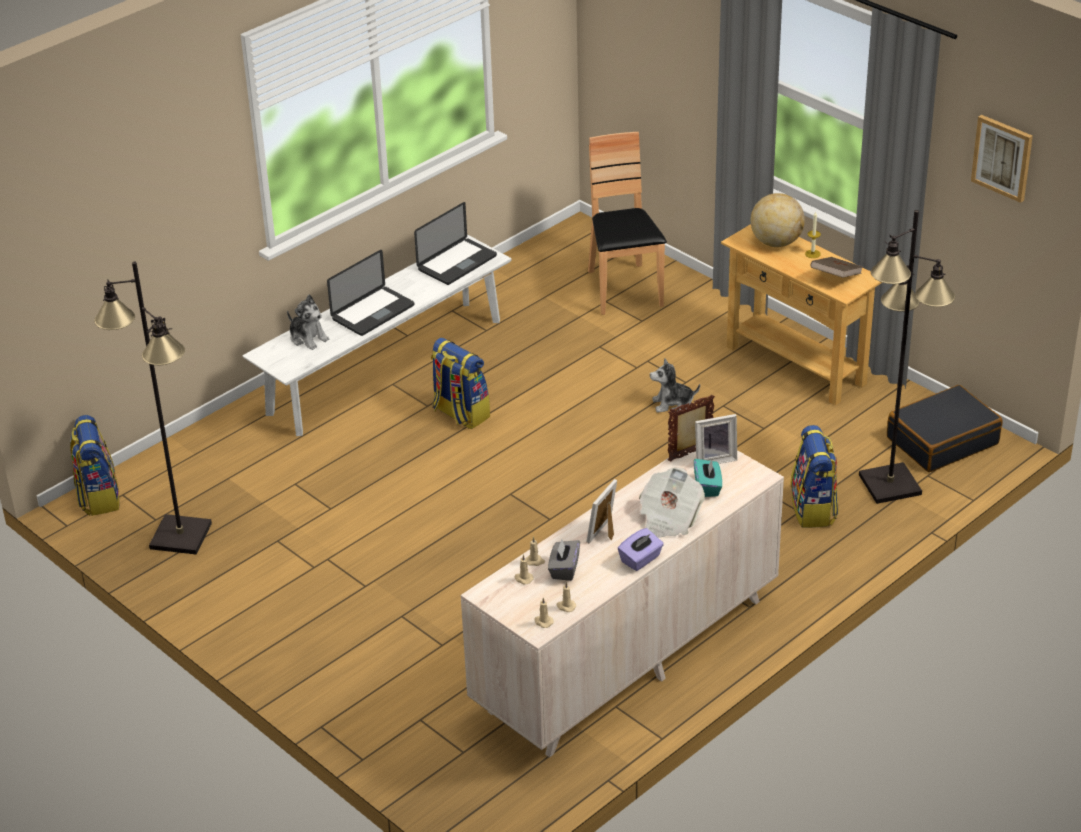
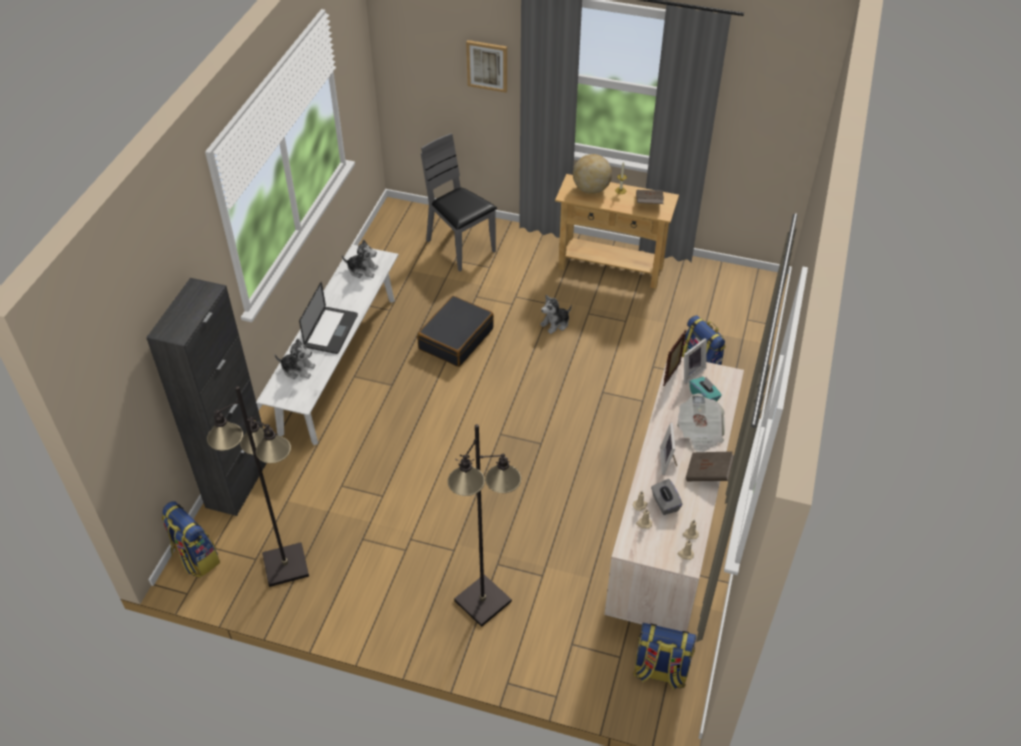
camera: 30 degrees left, 10 degrees up
laptop [414,202,497,285] -> plush toy [342,239,379,278]
backpack [431,338,490,429] -> backpack moved to [633,623,697,690]
brown chair [588,132,667,315] -> grey chair [421,133,497,272]
purple tissue box [618,528,664,571] -> brown book [686,451,734,481]
black floor lamp [859,210,955,504] -> black floor lamp moved to [448,424,521,627]
black suitcase [887,385,1003,472] -> black suitcase moved to [417,296,494,367]
picture [971,115,1033,203] -> picture moved to [466,40,507,93]
none -> black cabinet [146,278,267,516]

